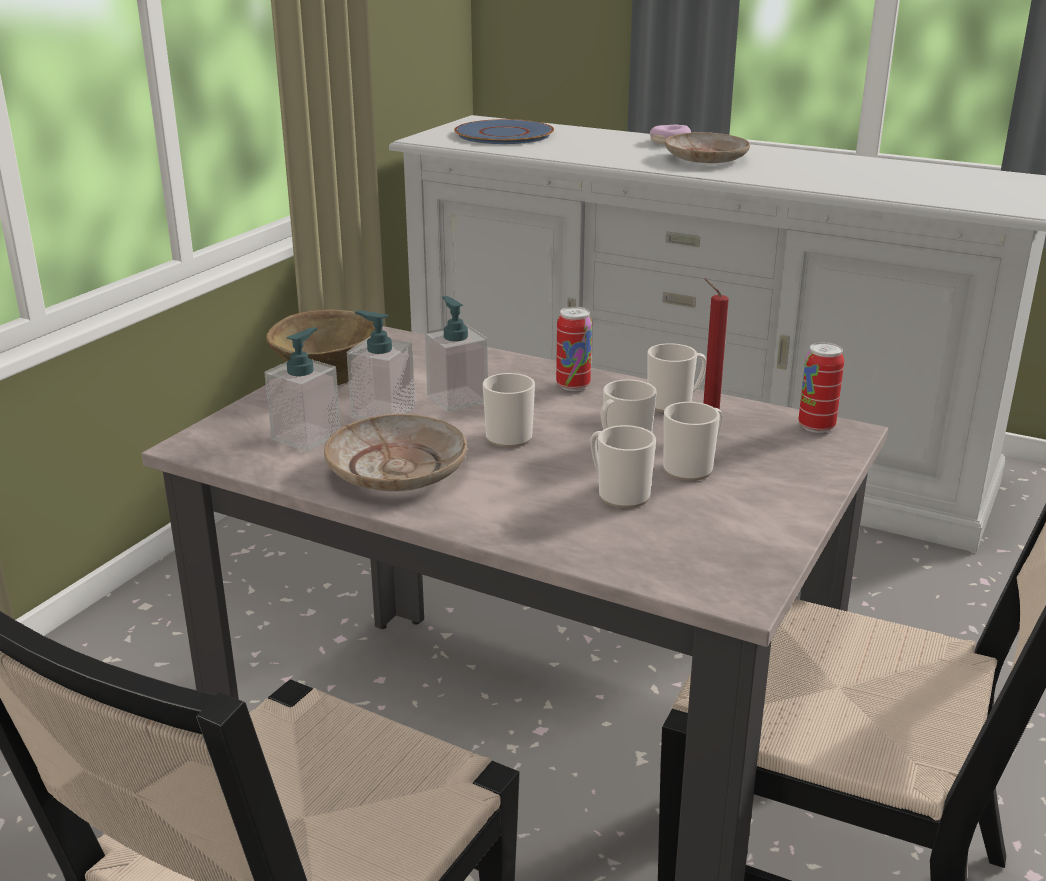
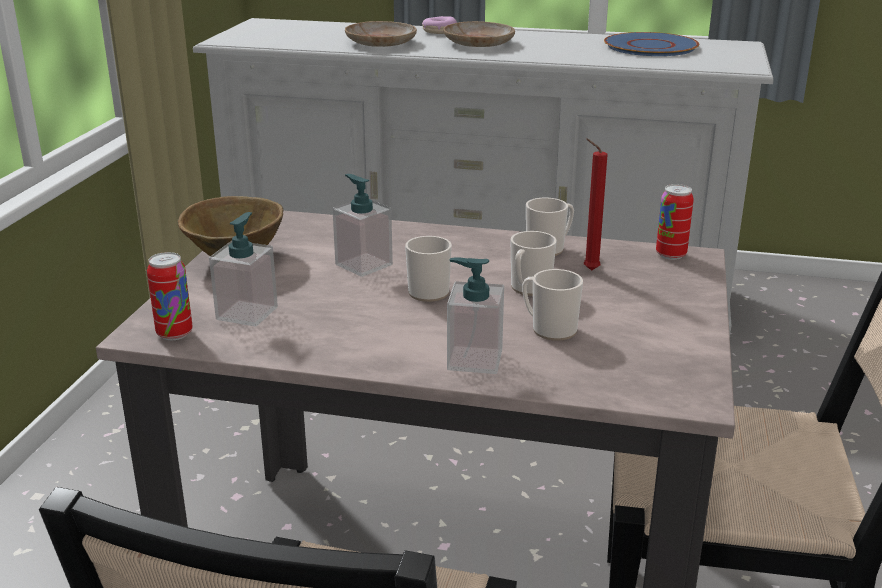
camera: 15 degrees left, 0 degrees up
beige plate [324,414,467,491] -> beige plate moved to [345,21,417,47]
soap dispenser [347,310,415,420] -> soap dispenser moved to [447,257,504,374]
blue plate [454,119,554,144] -> blue plate moved to [604,32,699,56]
can [556,307,592,391] -> can moved to [147,252,193,340]
mug [663,402,722,481] -> none

